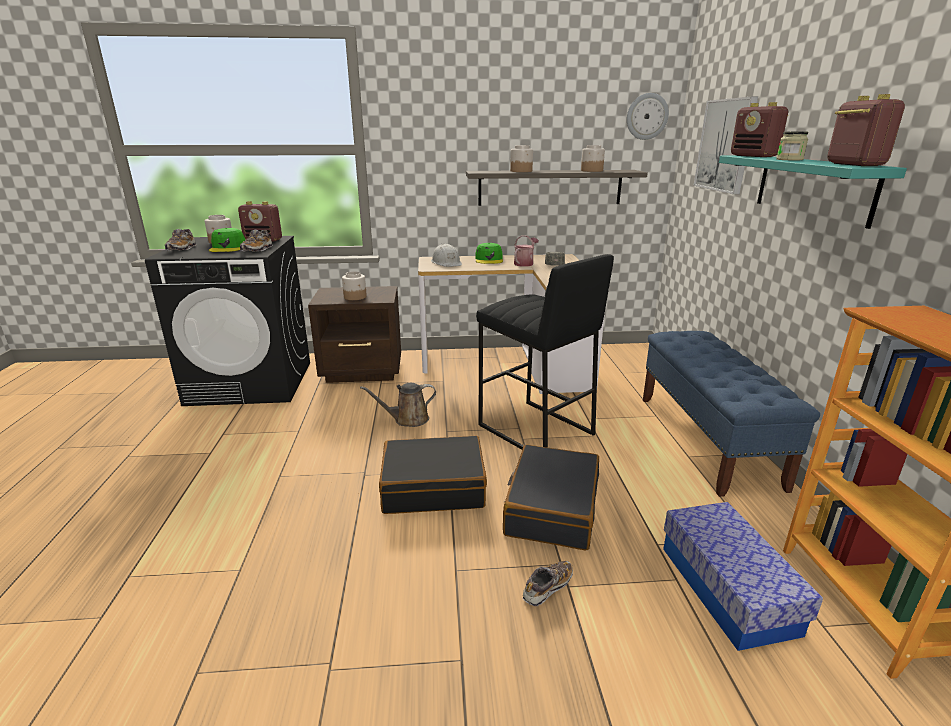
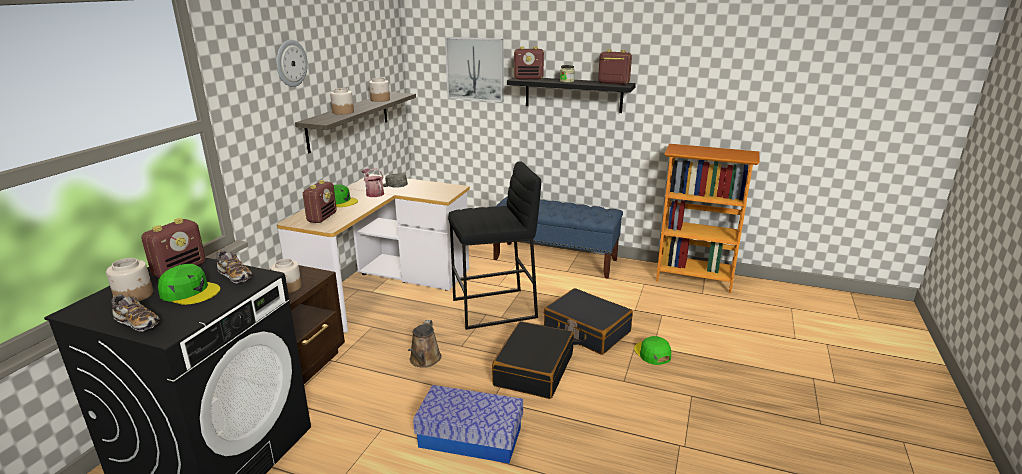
camera: 65 degrees left, 0 degrees up
white hard hat [431,244,462,267] -> radio [303,180,337,223]
shoe [522,561,573,606] -> green cap [634,336,671,365]
wall clock [627,93,669,140] -> wall clock moved to [276,40,308,87]
storage box [663,502,823,651] -> storage box moved to [413,385,523,463]
turquoise shelf [719,156,907,229] -> black shelf [507,78,636,113]

